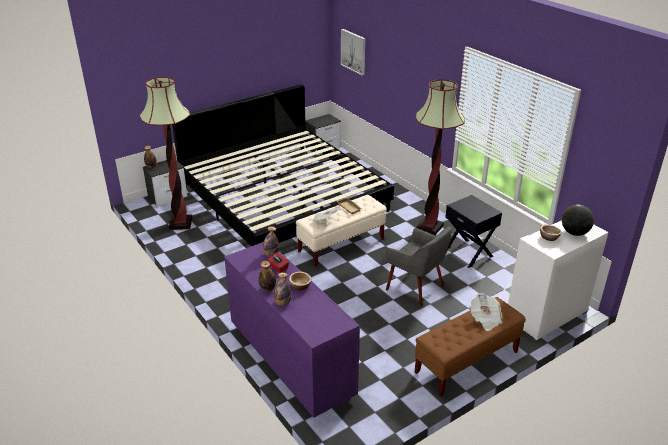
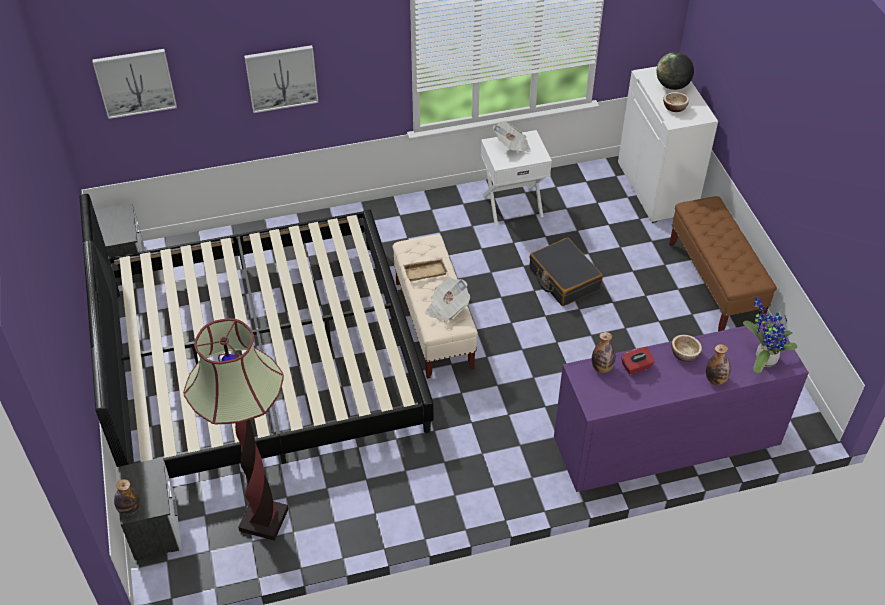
camera: 70 degrees left, 15 degrees up
bottle [258,261,276,291] -> none
grey armchair [386,227,452,306] -> black suitcase [529,237,603,306]
floor lamp [416,79,465,235] -> none
black nightstand [445,195,502,268] -> white nightstand [481,130,552,226]
newspaper [471,293,502,331] -> newspaper moved to [493,122,531,152]
none -> picture [244,45,319,113]
none -> potted plant [743,297,797,373]

